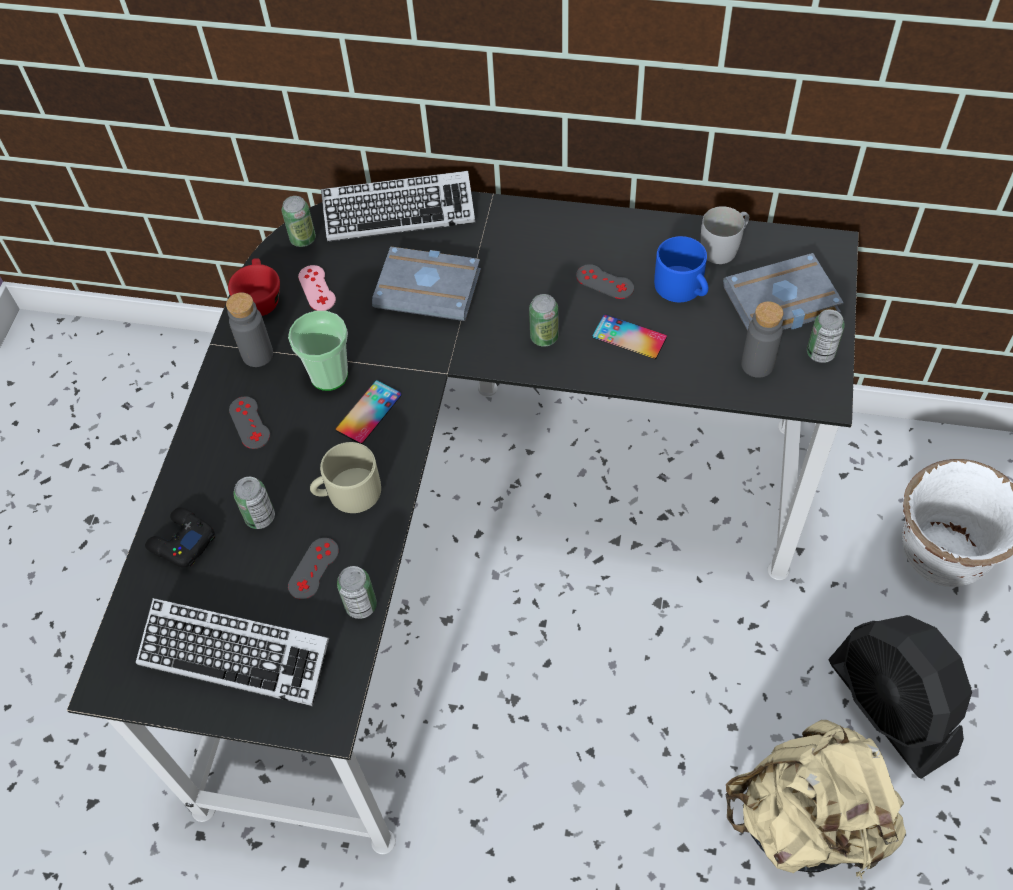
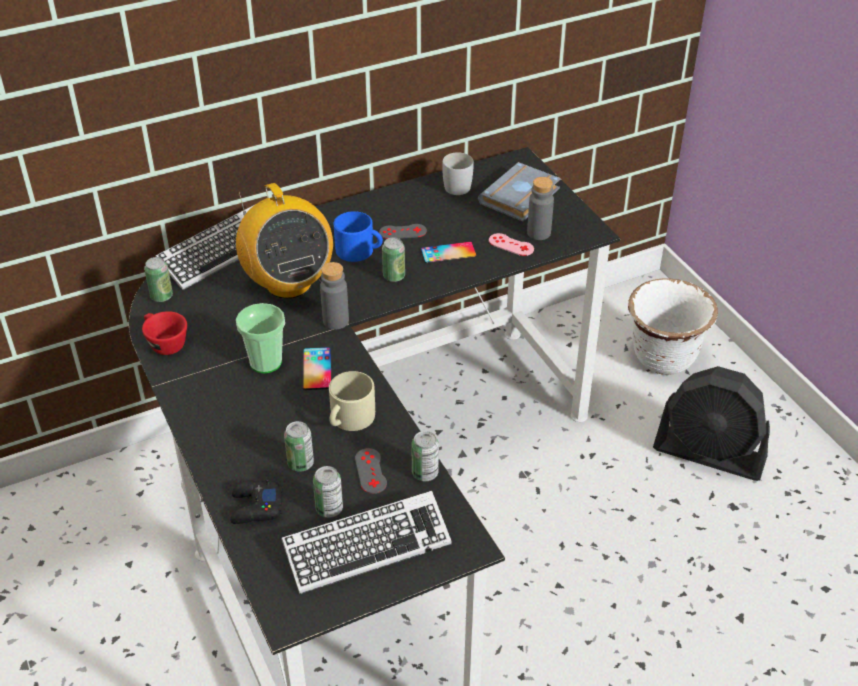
camera: 40 degrees left, 15 degrees down
grey bottle [226,292,273,367] -> grey bottle moved to [320,262,349,330]
grey game controller [229,396,270,449] -> none
pink game controller [298,265,336,311] -> pink game controller moved to [489,233,534,256]
grey book [372,246,481,321] -> radio [236,183,333,299]
blue mug [654,236,708,302] -> blue mug moved to [334,211,383,262]
beige backpack [725,720,906,879] -> none
can [807,310,845,363] -> can moved to [313,466,343,518]

